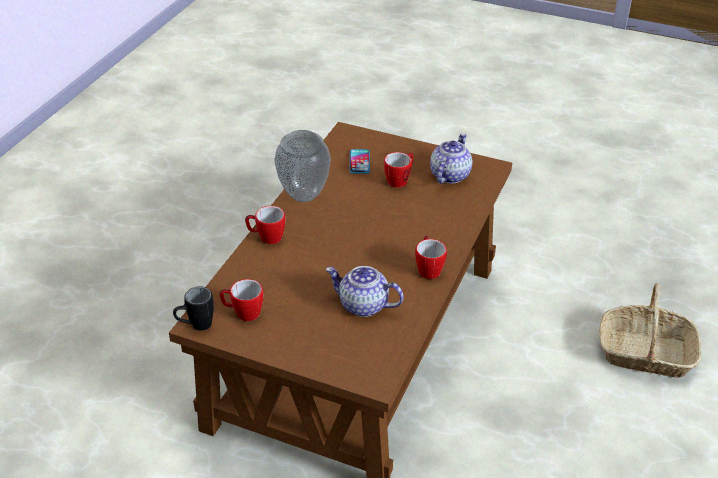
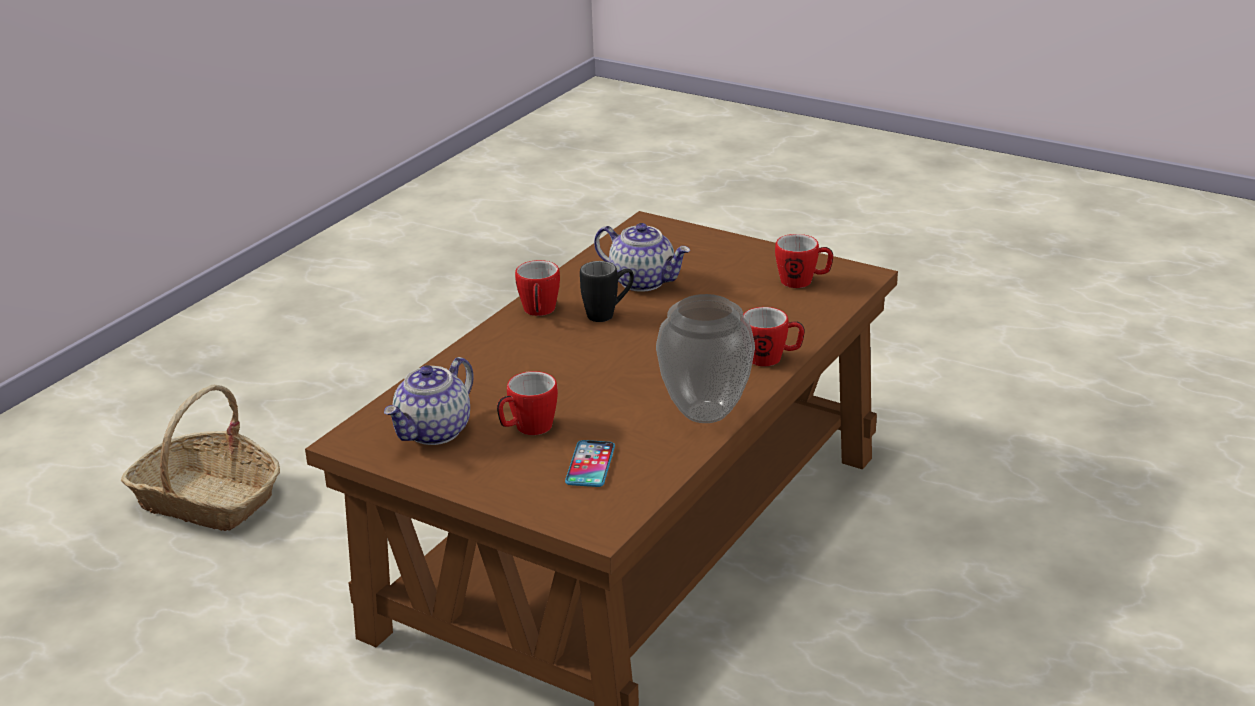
camera: 170 degrees left, 10 degrees down
black mug [173,286,214,331] -> black mug moved to [580,261,634,322]

